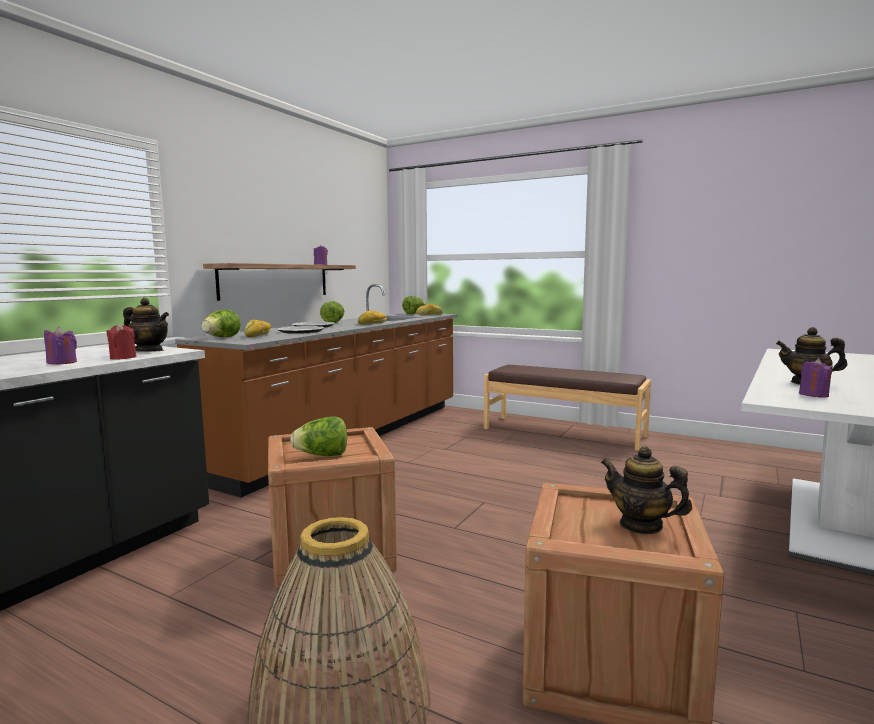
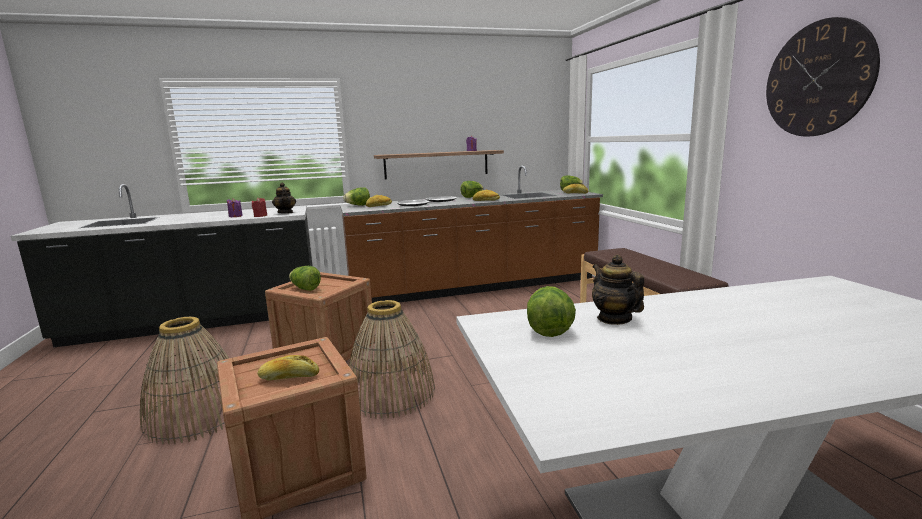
camera: 45 degrees right, 5 degrees up
teapot [601,446,692,534] -> bread [258,355,319,380]
purple candle [799,359,833,398] -> lettuce [527,286,576,337]
none -> basket [349,300,435,419]
none -> wall clock [766,17,880,137]

